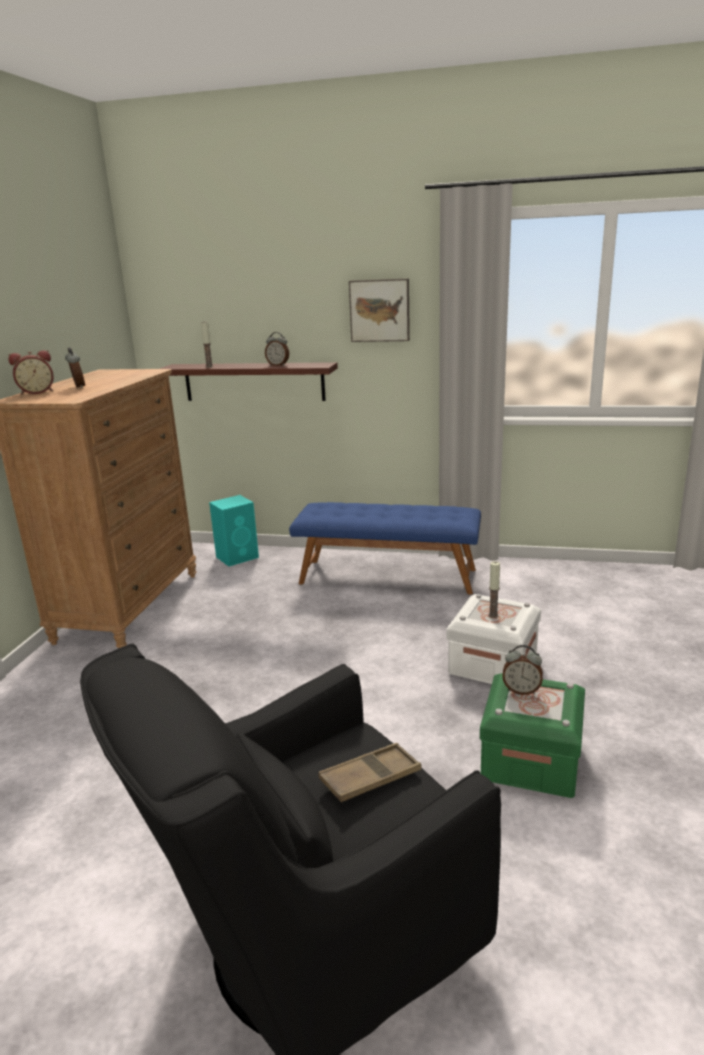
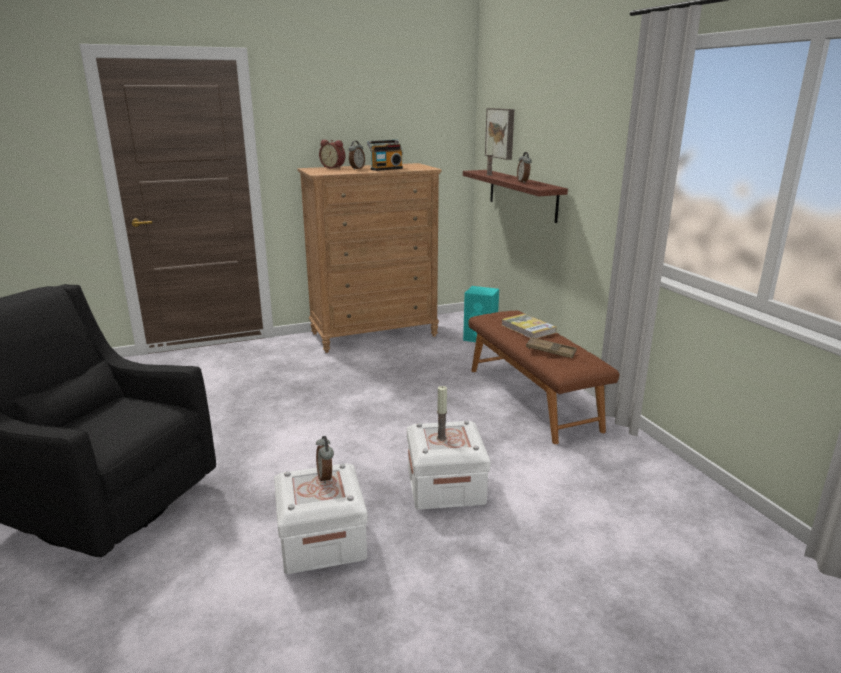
camera: 55 degrees right, 0 degrees up
blue bench [289,502,481,595] -> brown bench [468,311,619,444]
brown tray [318,743,421,802] -> brown tray moved to [526,337,577,358]
picture [349,278,410,342] -> picture moved to [485,108,514,160]
green storage box [480,673,585,798] -> white storage box [274,463,368,574]
none -> radio [367,140,403,171]
none -> book [502,314,557,338]

